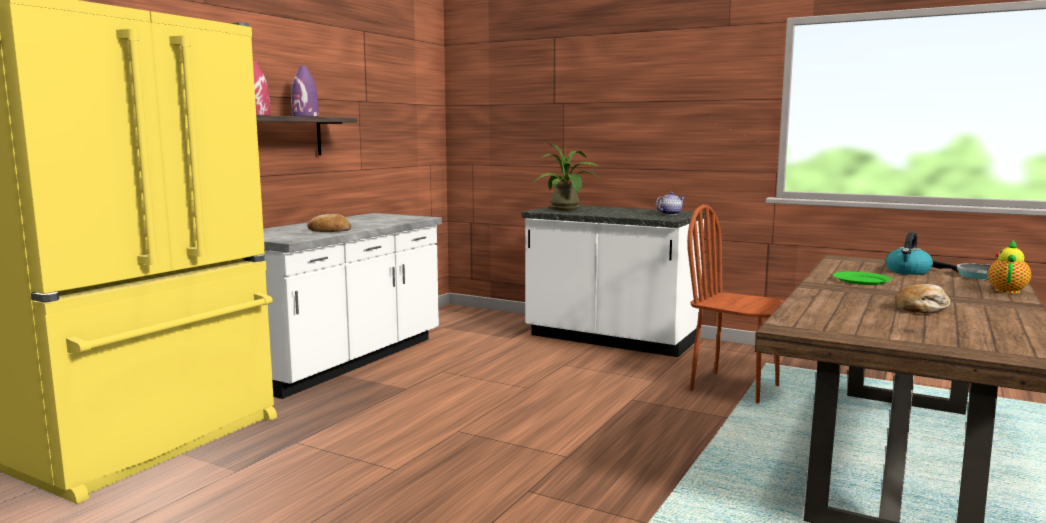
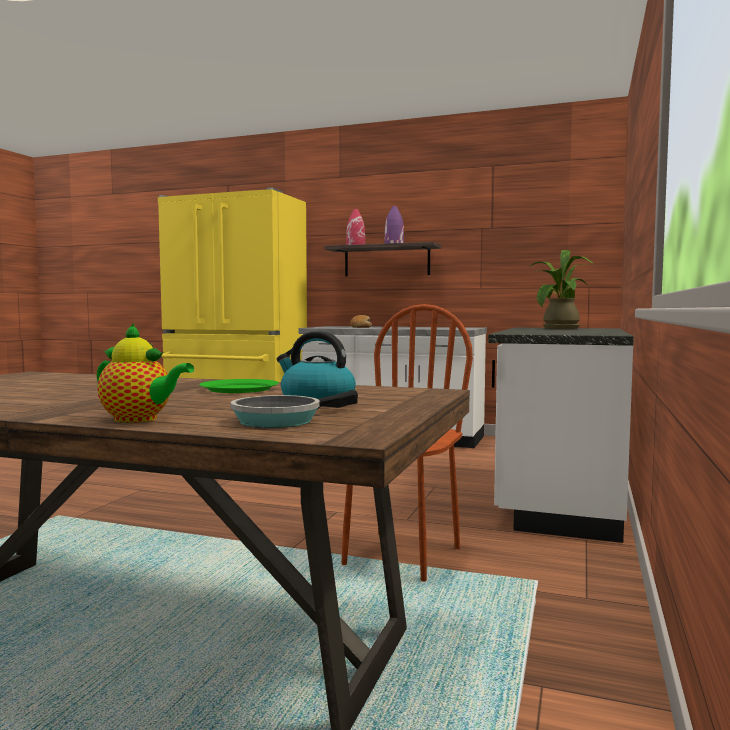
camera: 80 degrees right, 5 degrees down
teapot [656,192,685,215] -> none
bread [896,284,950,313] -> none

